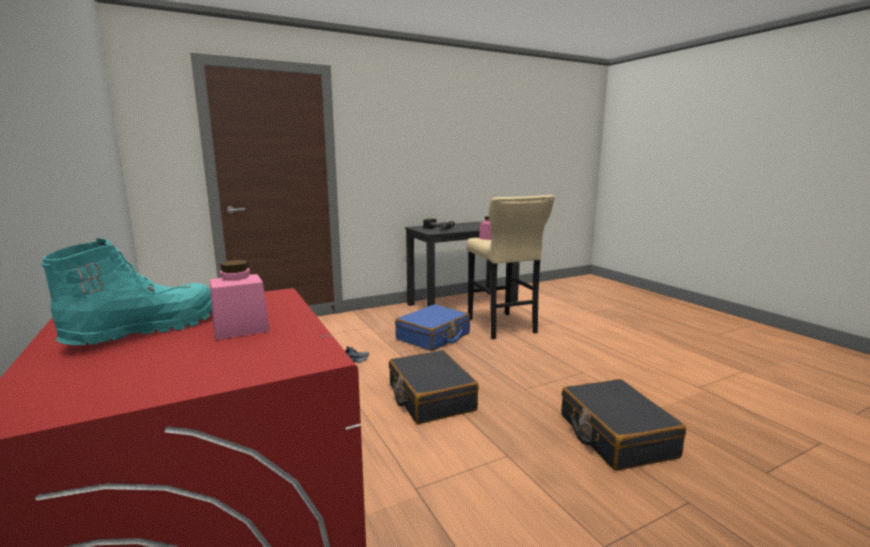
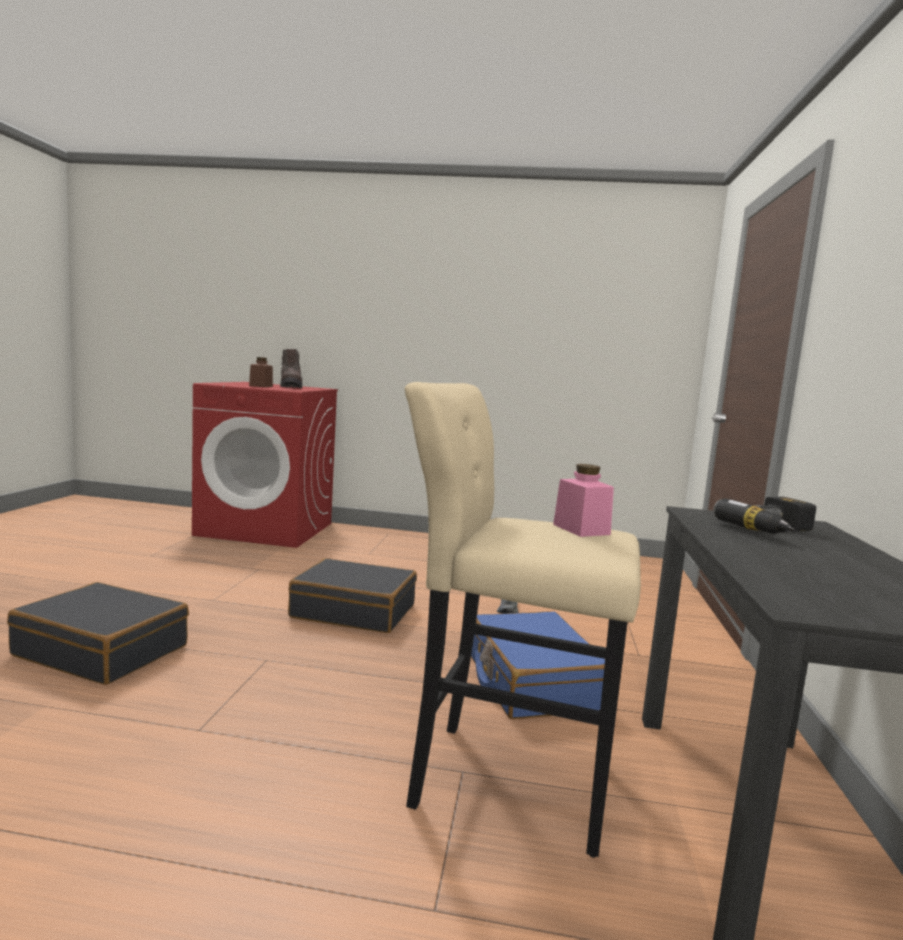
camera: 125 degrees right, 5 degrees down
turquoise boot [41,238,212,345] -> brown boot [280,349,303,388]
pink jar [210,260,270,340] -> brown jar [249,357,273,387]

